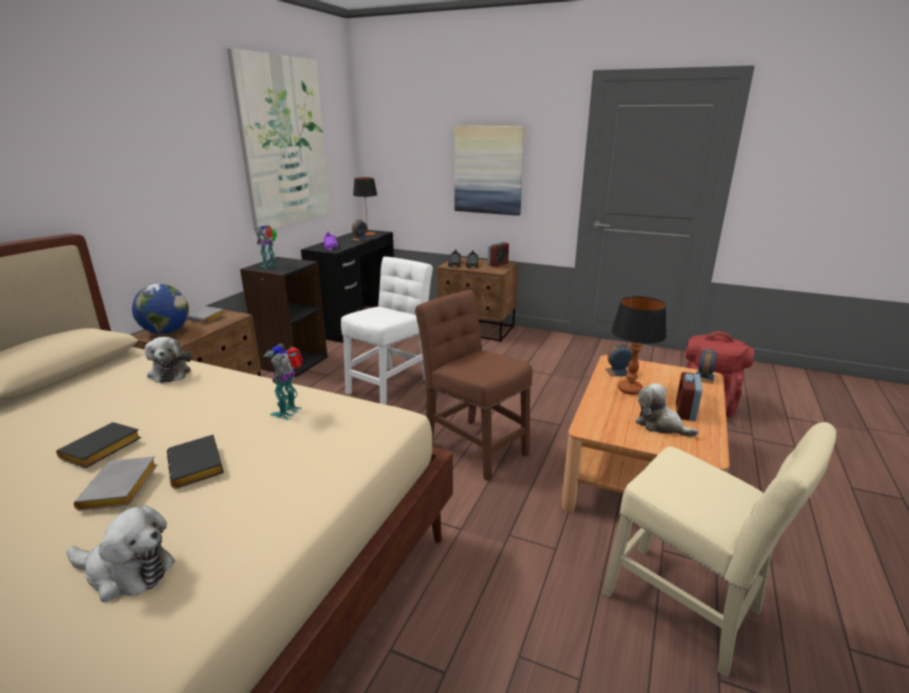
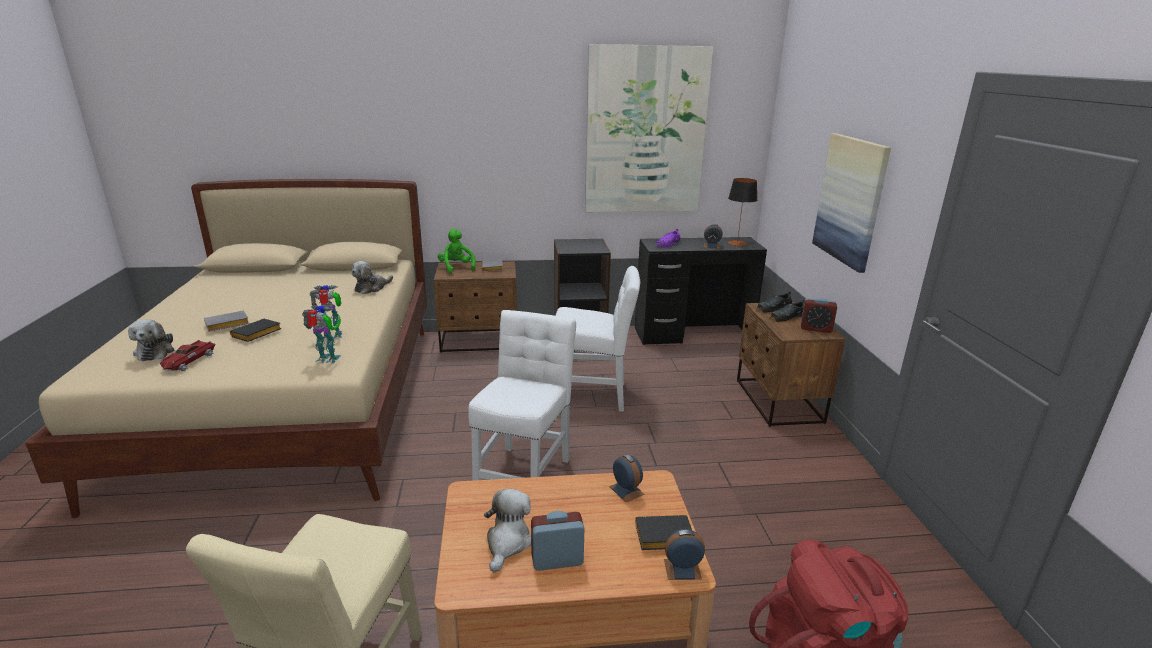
camera: 60 degrees right, 0 degrees up
black book [56,422,141,468] -> black book moved to [635,515,692,550]
globe [132,284,189,334] -> green plush toy [438,229,476,273]
toy robot [254,225,278,268] -> toy robot moved to [302,305,341,364]
brown chair [415,290,532,481] -> white chair [468,310,576,481]
table lamp [611,296,667,395] -> none
none -> toy car [160,340,215,371]

